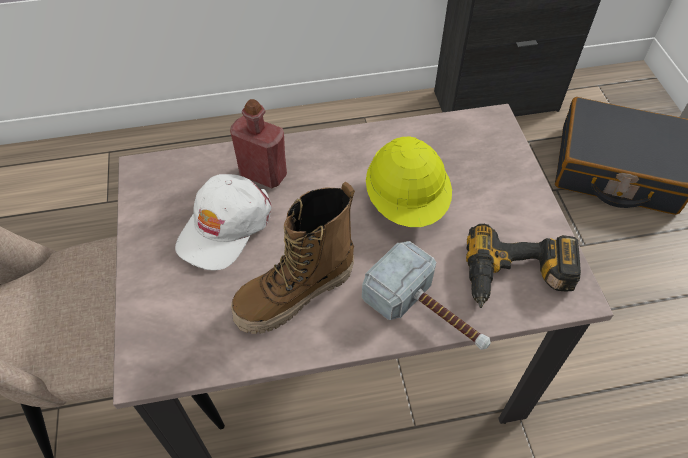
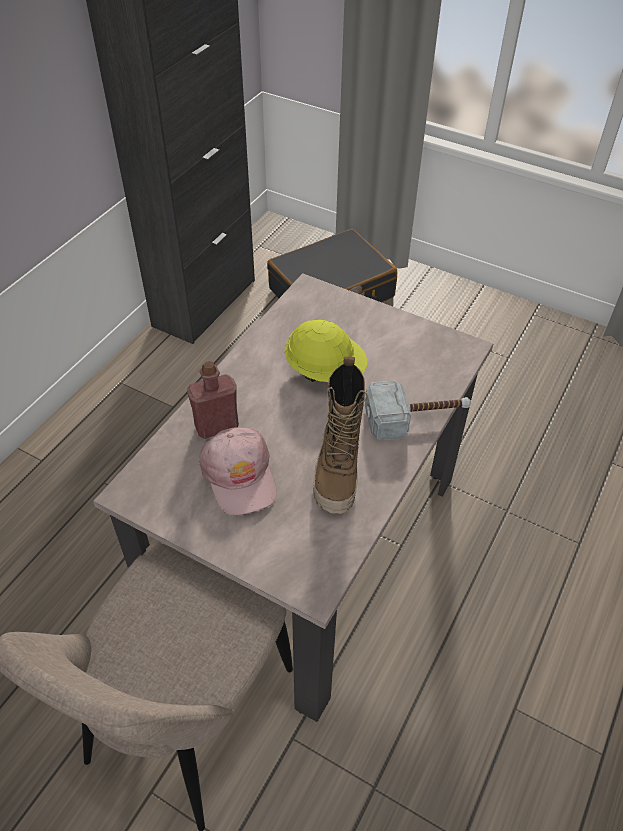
camera: 50 degrees left, 5 degrees down
white cap [175,174,272,270] -> pink cap [199,427,277,516]
power drill [466,224,581,308] -> none

